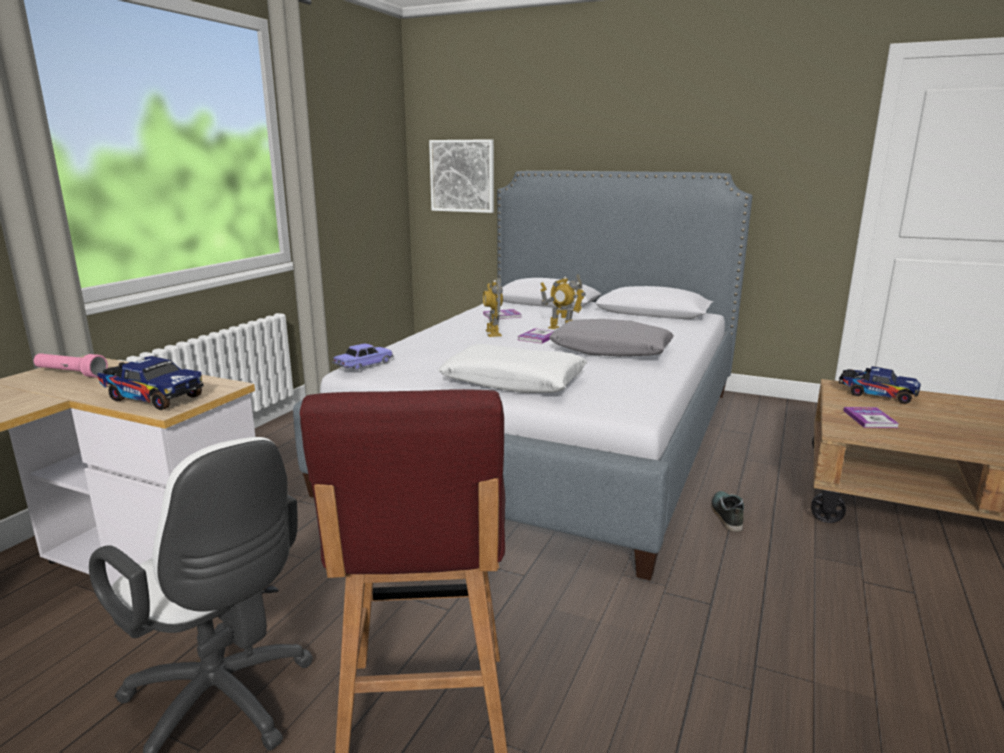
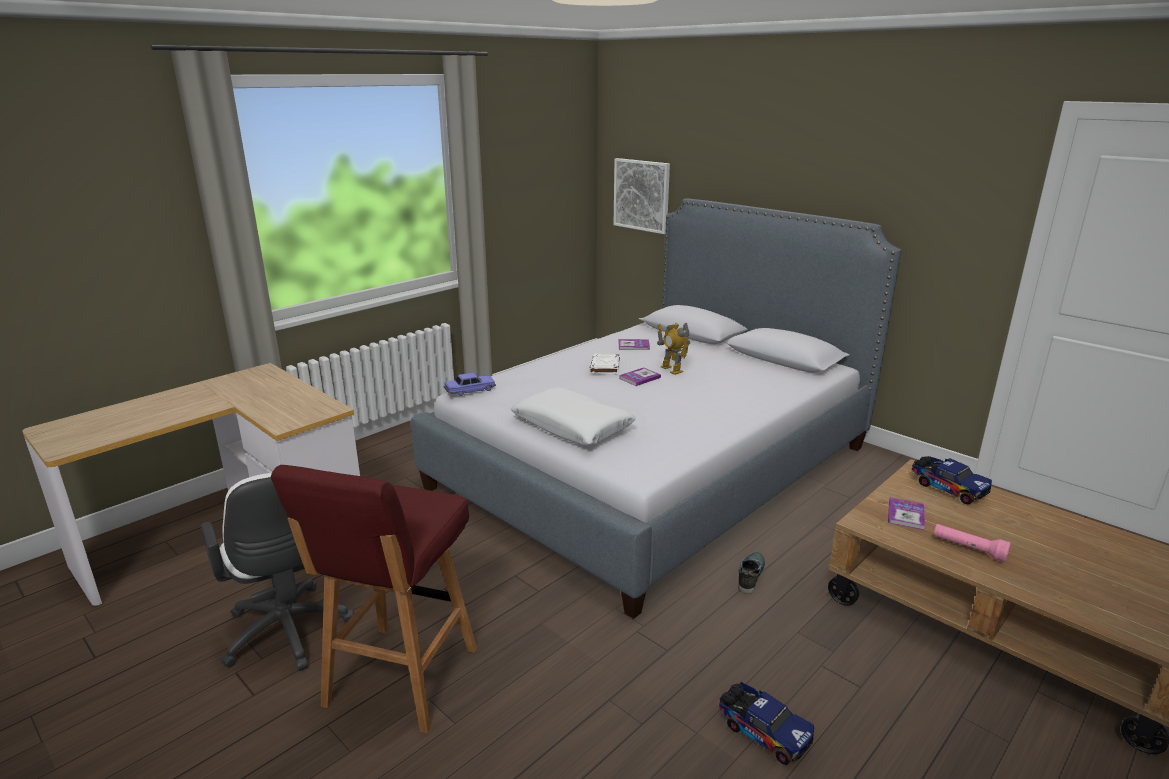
camera: 20 degrees right, 5 degrees up
pink flashlight [34,353,108,378] -> pink flashlight moved to [934,524,1011,562]
toy truck [97,356,204,410] -> toy truck moved to [719,682,814,765]
toy robot [483,279,503,337] -> white book [589,353,620,375]
grey pillow [549,319,674,356] -> none

